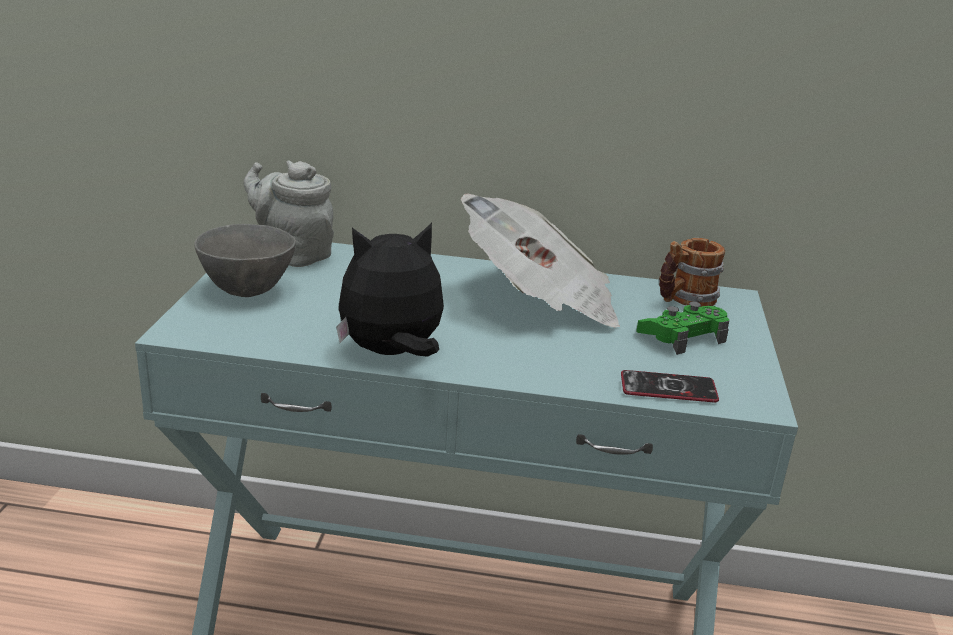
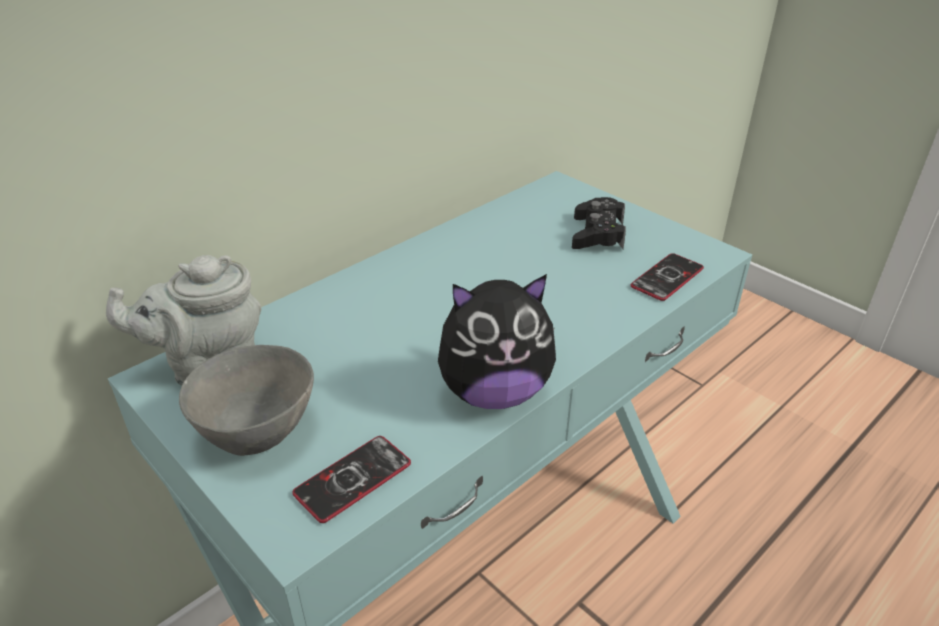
camera: 50 degrees left, 10 degrees up
plush toy [336,223,444,357] -> plush toy turned 120 degrees counterclockwise [438,274,556,409]
newspaper [461,194,620,327] -> none
green game controller [636,302,729,355] -> black game controller [572,197,626,249]
mug [659,238,725,307] -> none
none -> phone [292,436,411,523]

